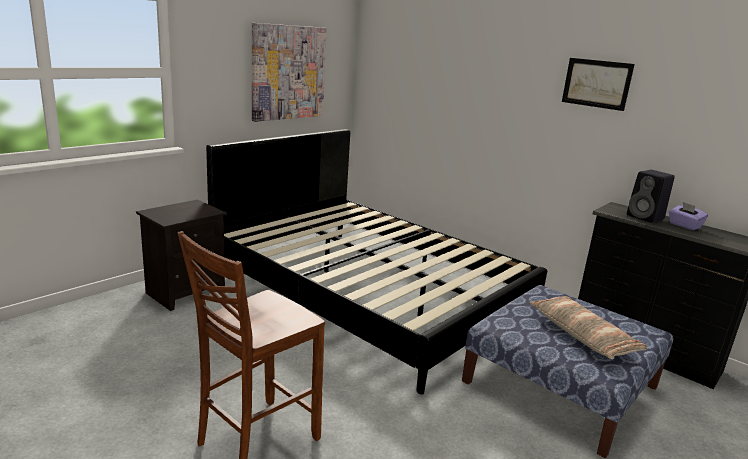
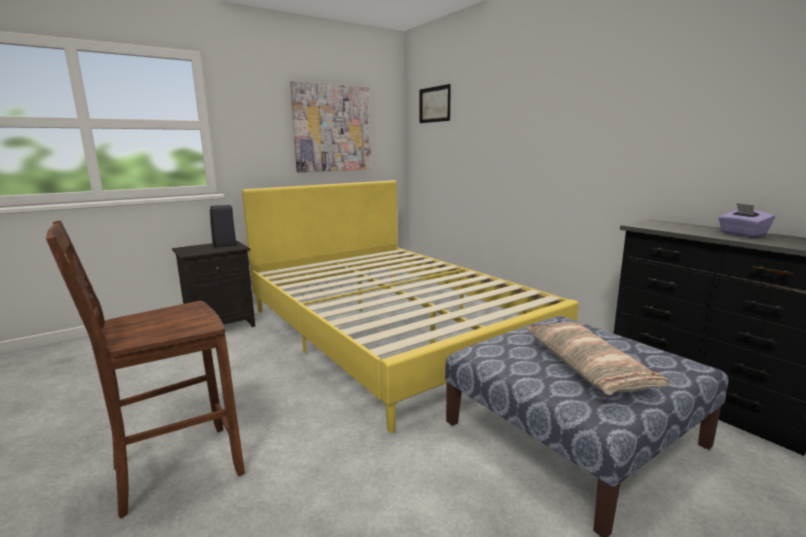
camera: 15 degrees right, 5 degrees down
black bed [206,129,547,394] -> yellow bed [242,180,579,433]
picture [562,58,635,111] -> picture moved to [420,84,451,123]
black speaker [627,170,675,223] -> black speaker moved to [210,205,236,247]

